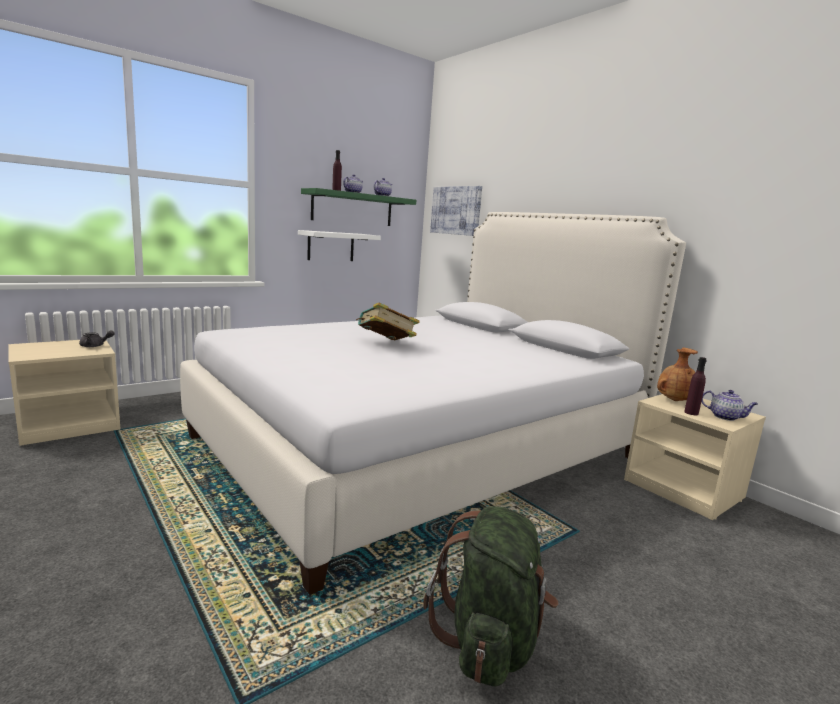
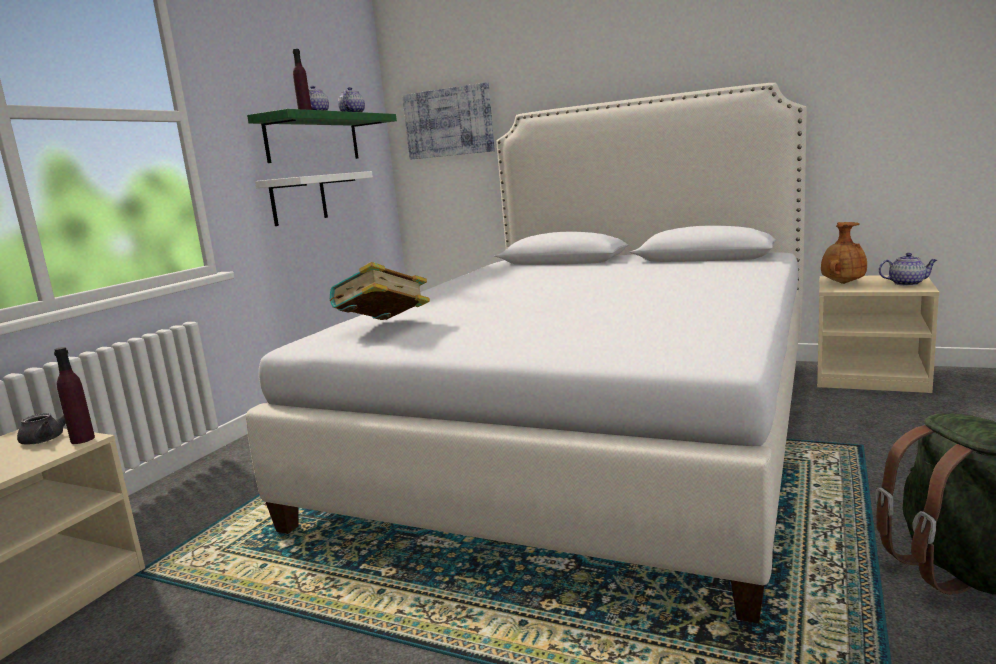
camera: 25 degrees left, 0 degrees up
book [356,302,420,340] -> book moved to [329,262,430,320]
purple bottle [684,357,707,415] -> purple bottle moved to [54,347,95,444]

